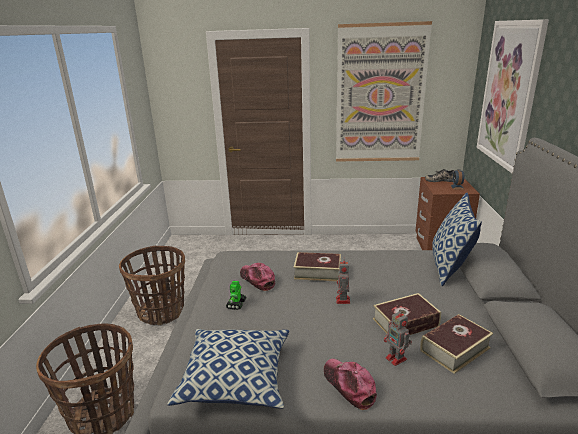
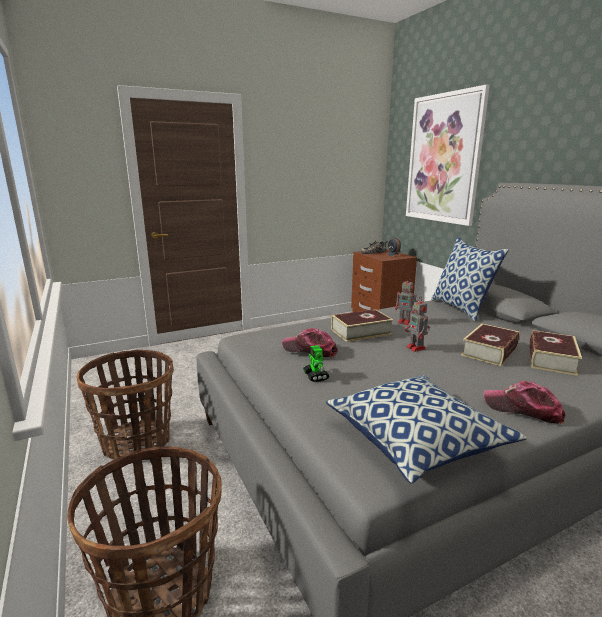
camera: 30 degrees left, 5 degrees down
picture [336,21,432,162] -> none
toy robot [384,309,412,366] -> toy robot moved to [395,277,418,325]

